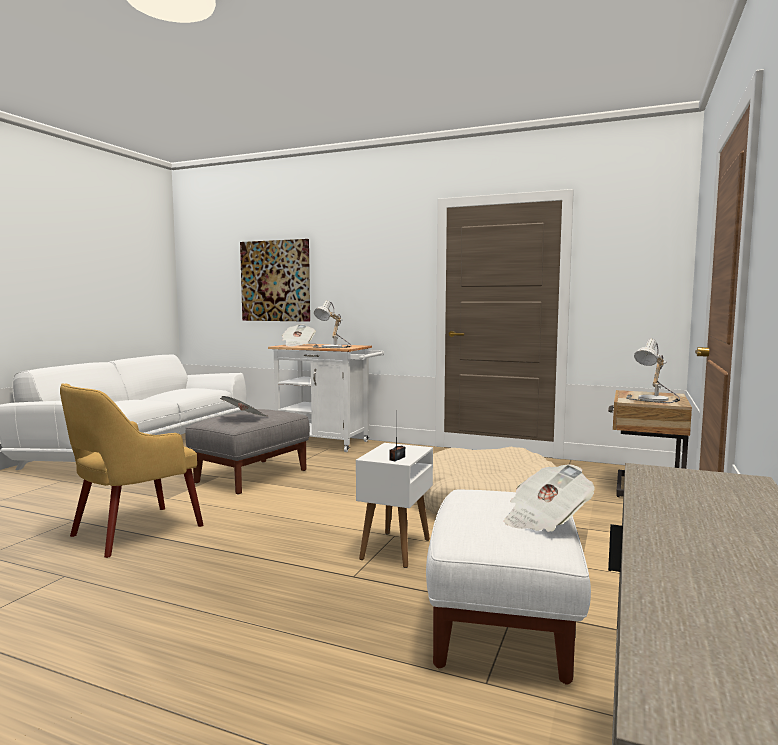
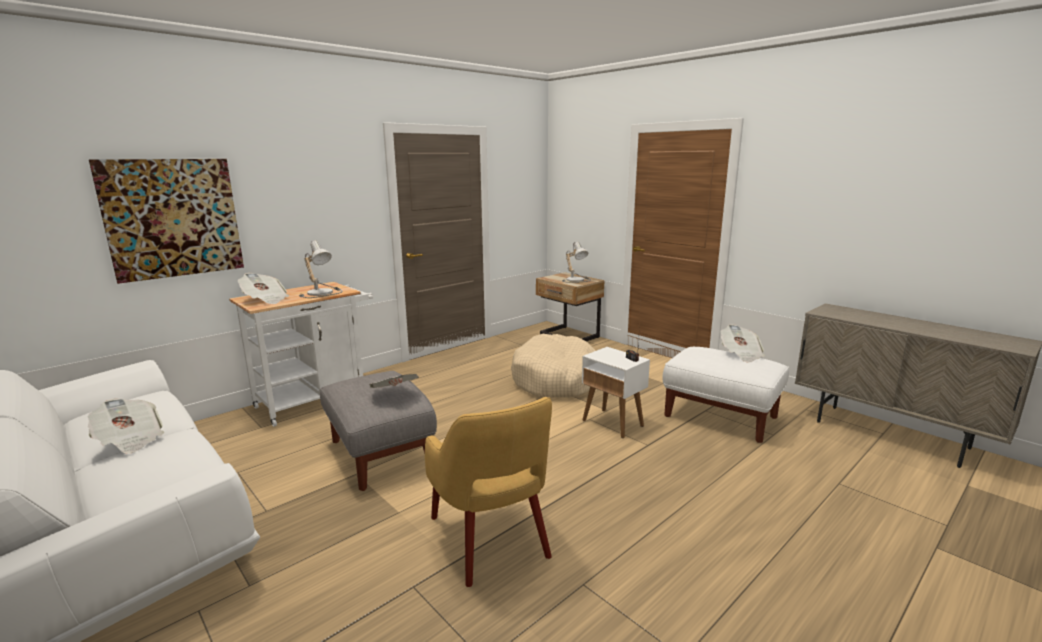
camera: 65 degrees left, 10 degrees up
none -> newspaper [88,398,164,453]

